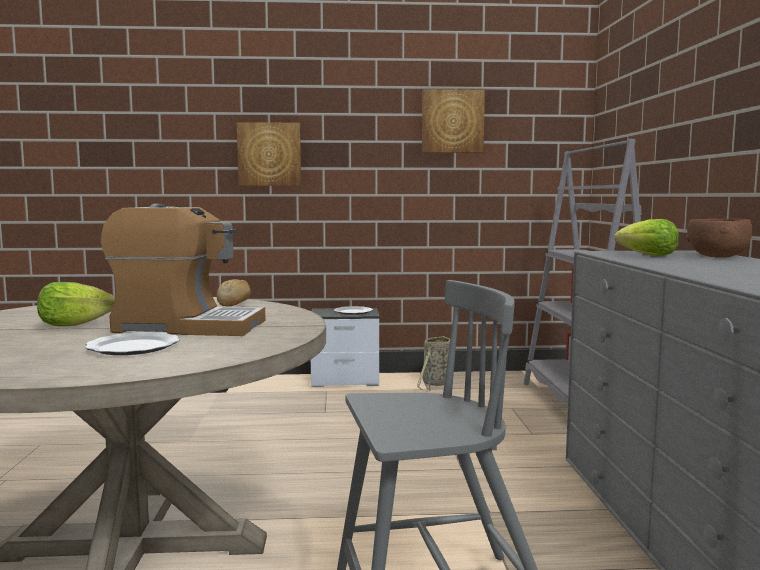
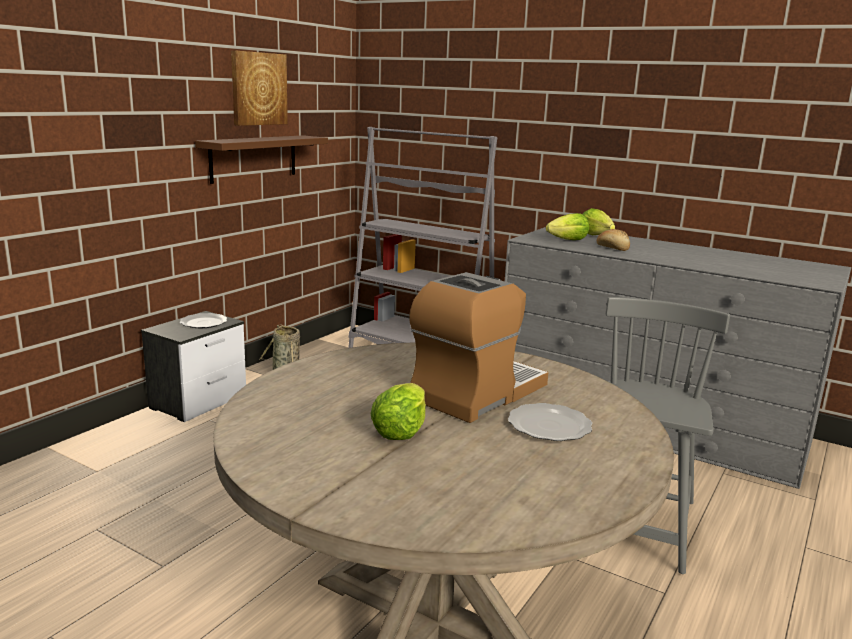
camera: 55 degrees left, 10 degrees up
bread [217,279,251,306] -> bread moved to [597,229,630,251]
picture [237,122,301,186] -> none
brown bowl [686,219,752,258] -> lettuce [582,208,615,235]
none -> brown shelf [195,135,328,184]

